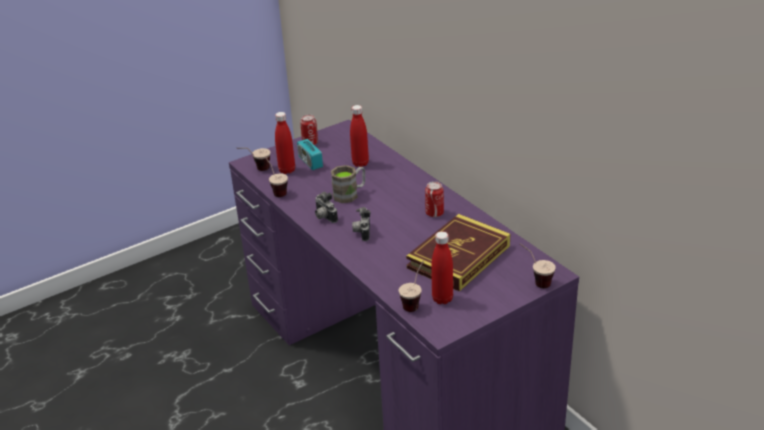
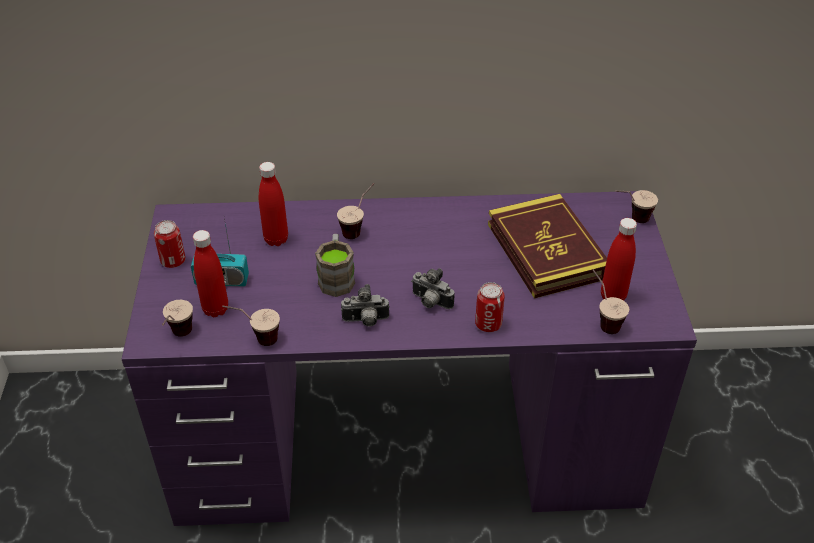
camera: 60 degrees left, 10 degrees up
can [425,181,444,217] -> can moved to [475,282,505,332]
none -> cup [337,183,374,239]

